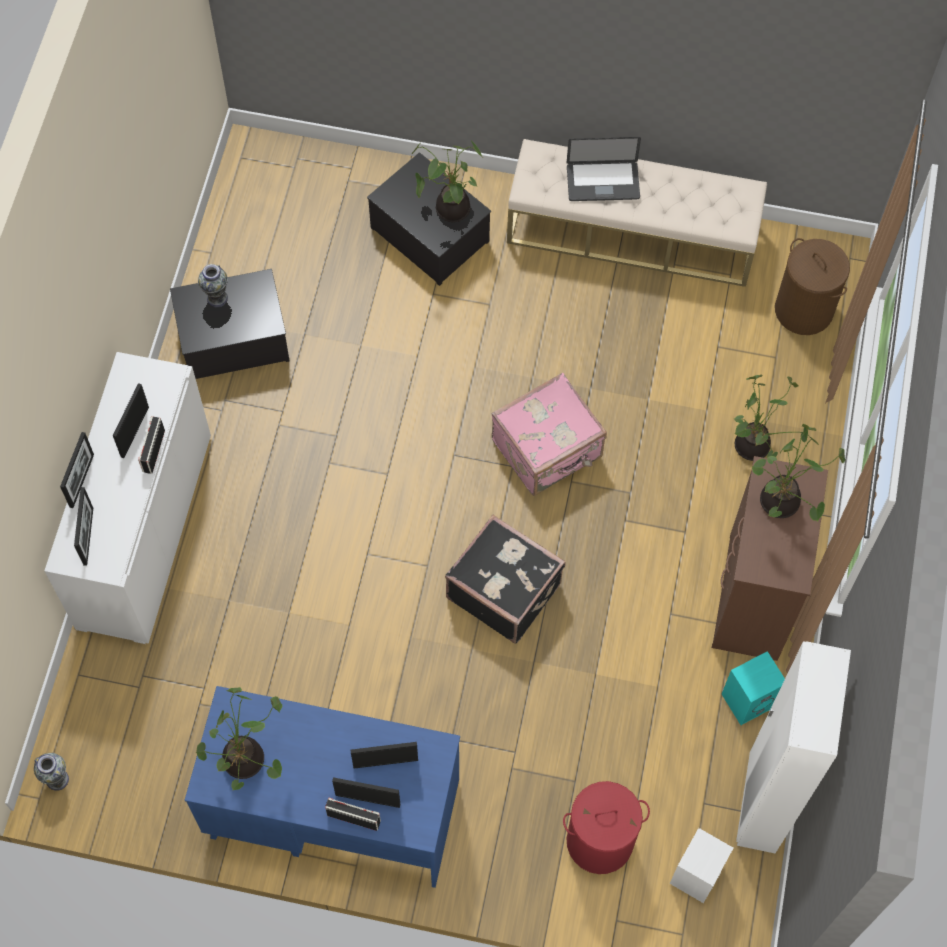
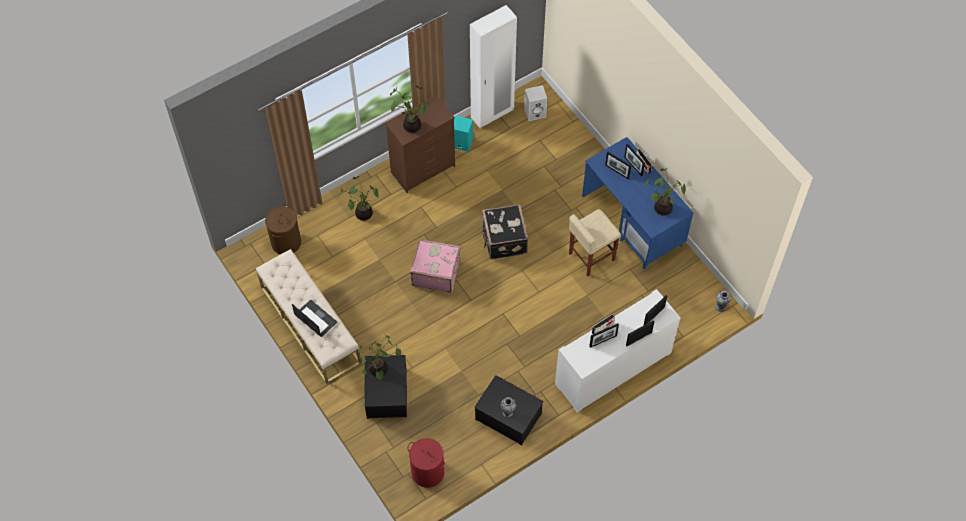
camera: 135 degrees left, 5 degrees down
red laundry basket [563,781,650,874] -> red laundry basket moved to [407,438,445,488]
none -> beige stool [569,209,621,276]

